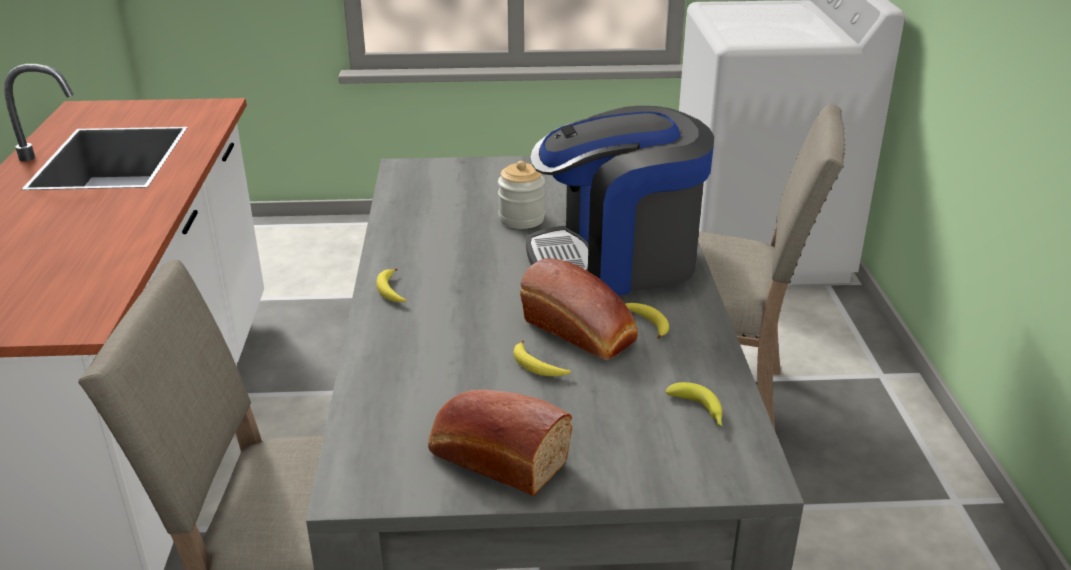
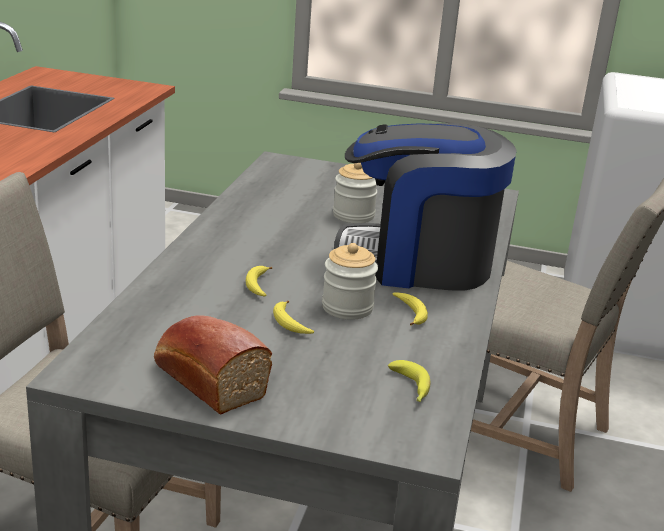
camera: 15 degrees right, 5 degrees down
banana [376,268,407,302] -> banana moved to [246,266,272,297]
bread [520,258,638,360] -> jar [322,243,378,320]

